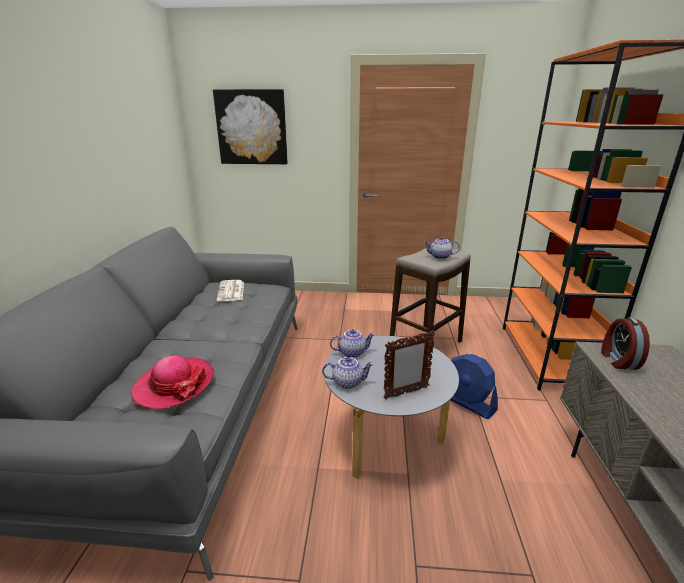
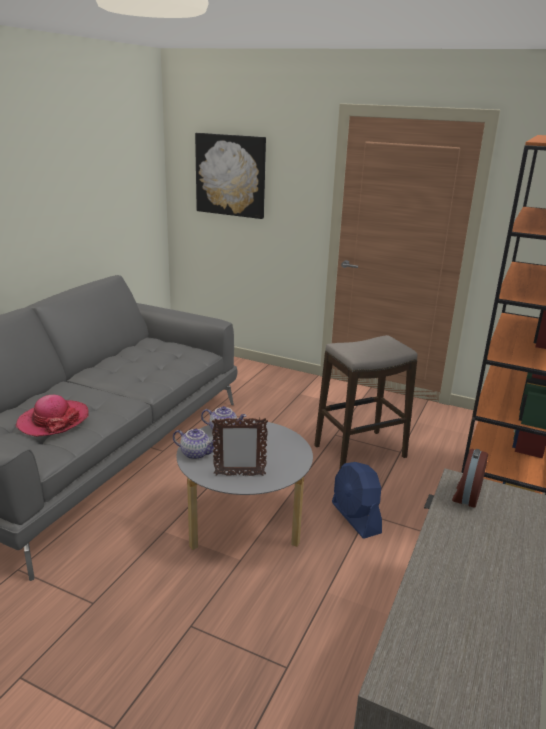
camera: 20 degrees right, 0 degrees up
newspaper [217,280,244,301] -> none
teapot [424,237,460,259] -> none

